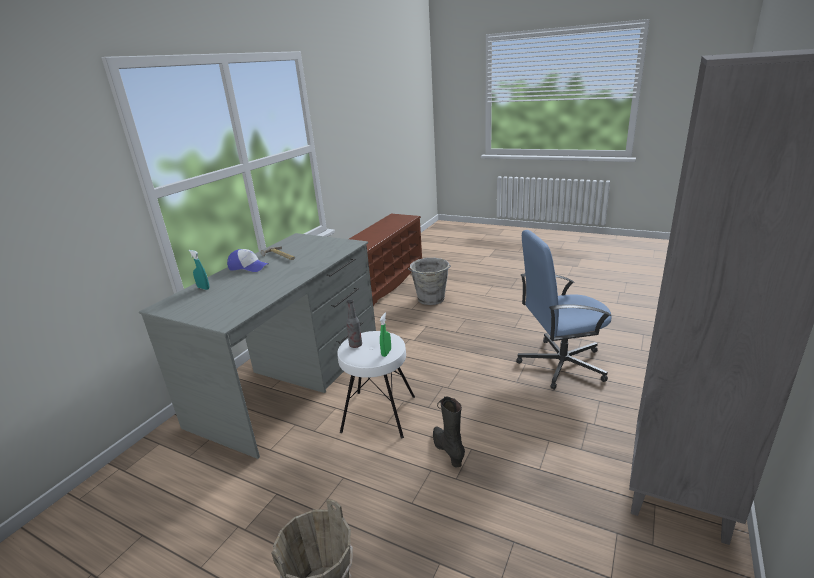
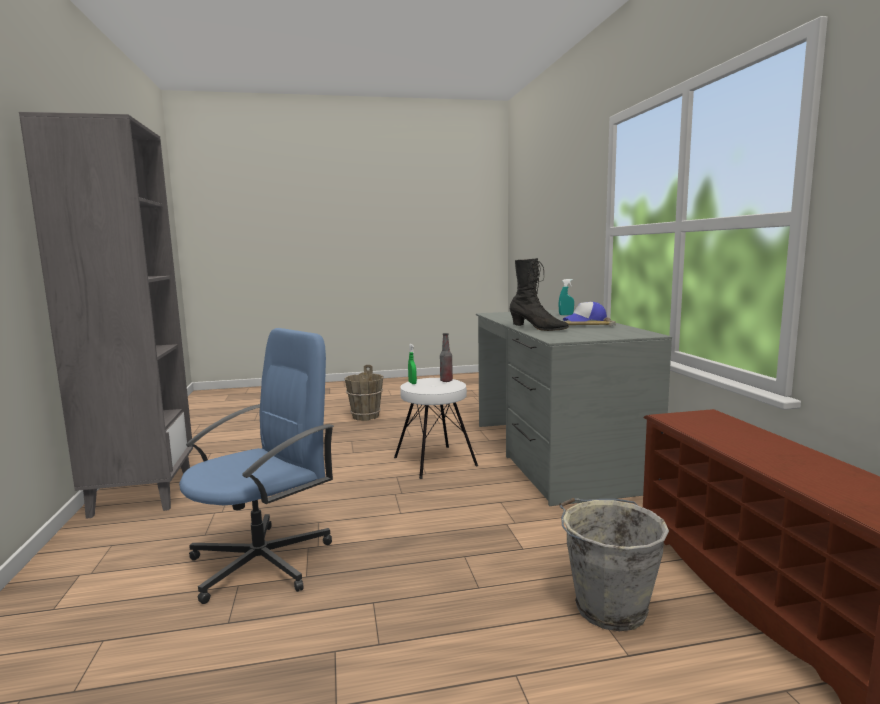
camera: 140 degrees right, 15 degrees down
black boot [433,396,465,468] -> black boot moved to [510,258,569,331]

